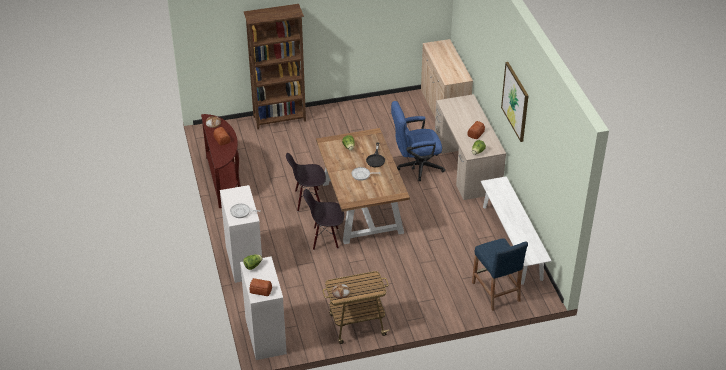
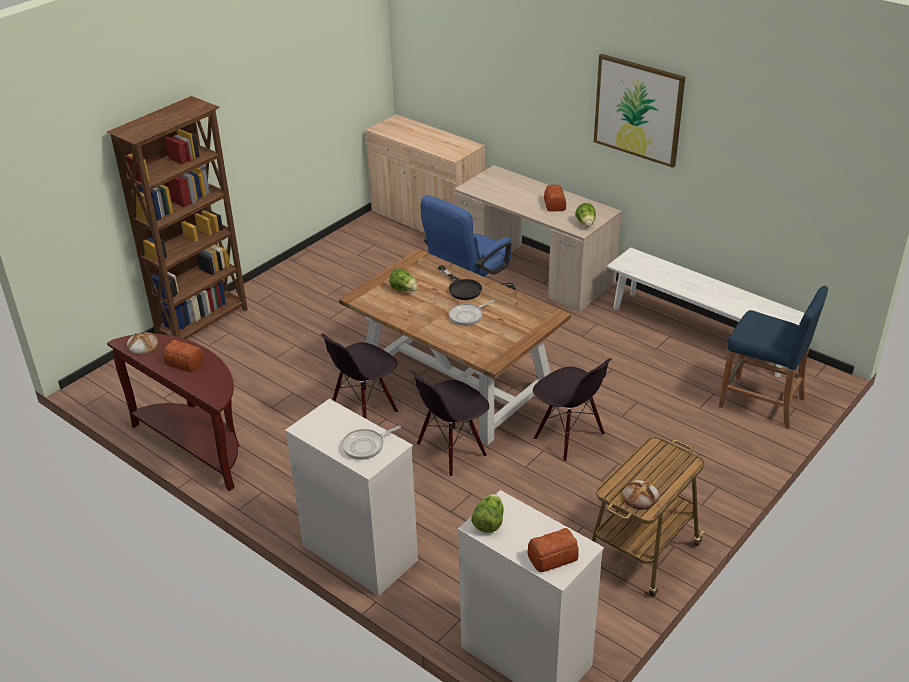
camera: 35 degrees left, 5 degrees down
none -> black chair [533,358,611,462]

